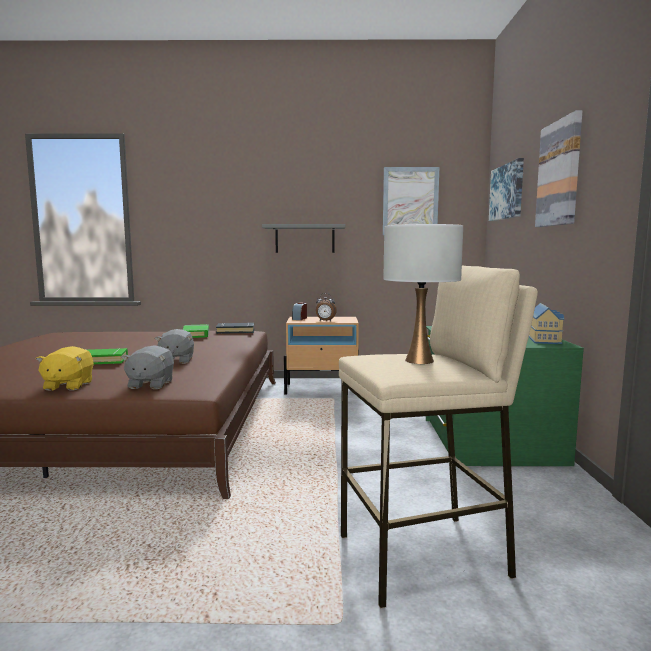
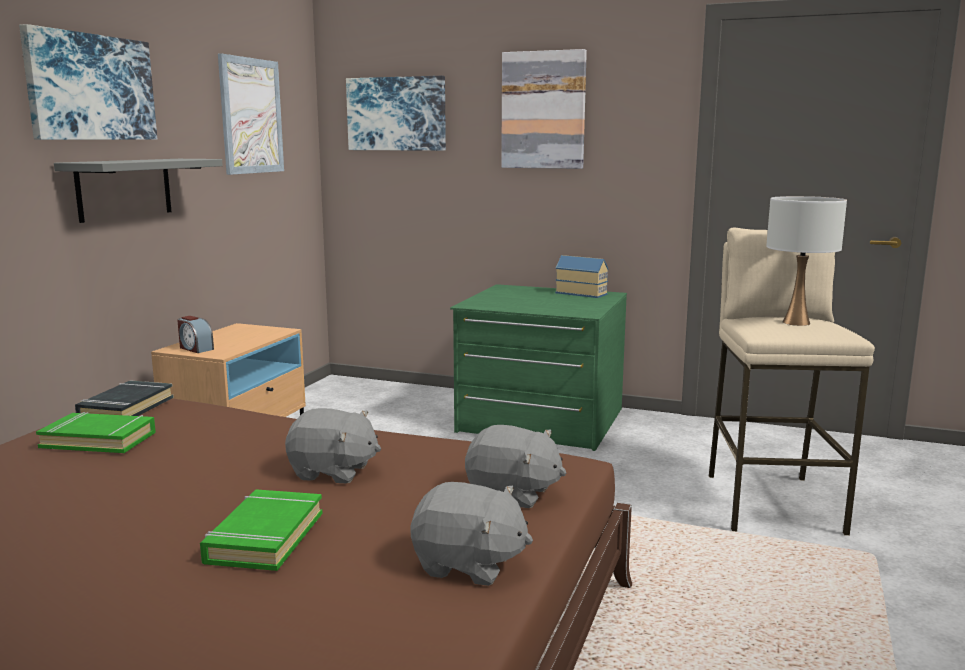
camera: 70 degrees left, 5 degrees up
yellow plush toy [36,346,94,391] -> grey plush toy [410,482,533,586]
alarm clock [316,293,337,321] -> none
none -> picture [19,24,157,140]

